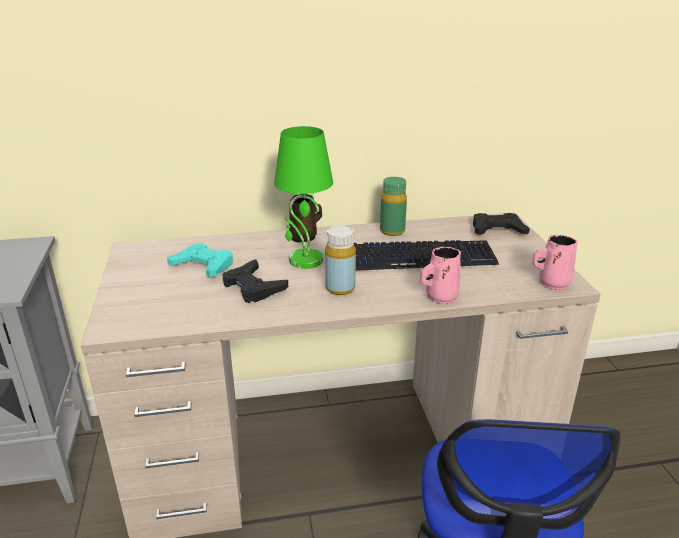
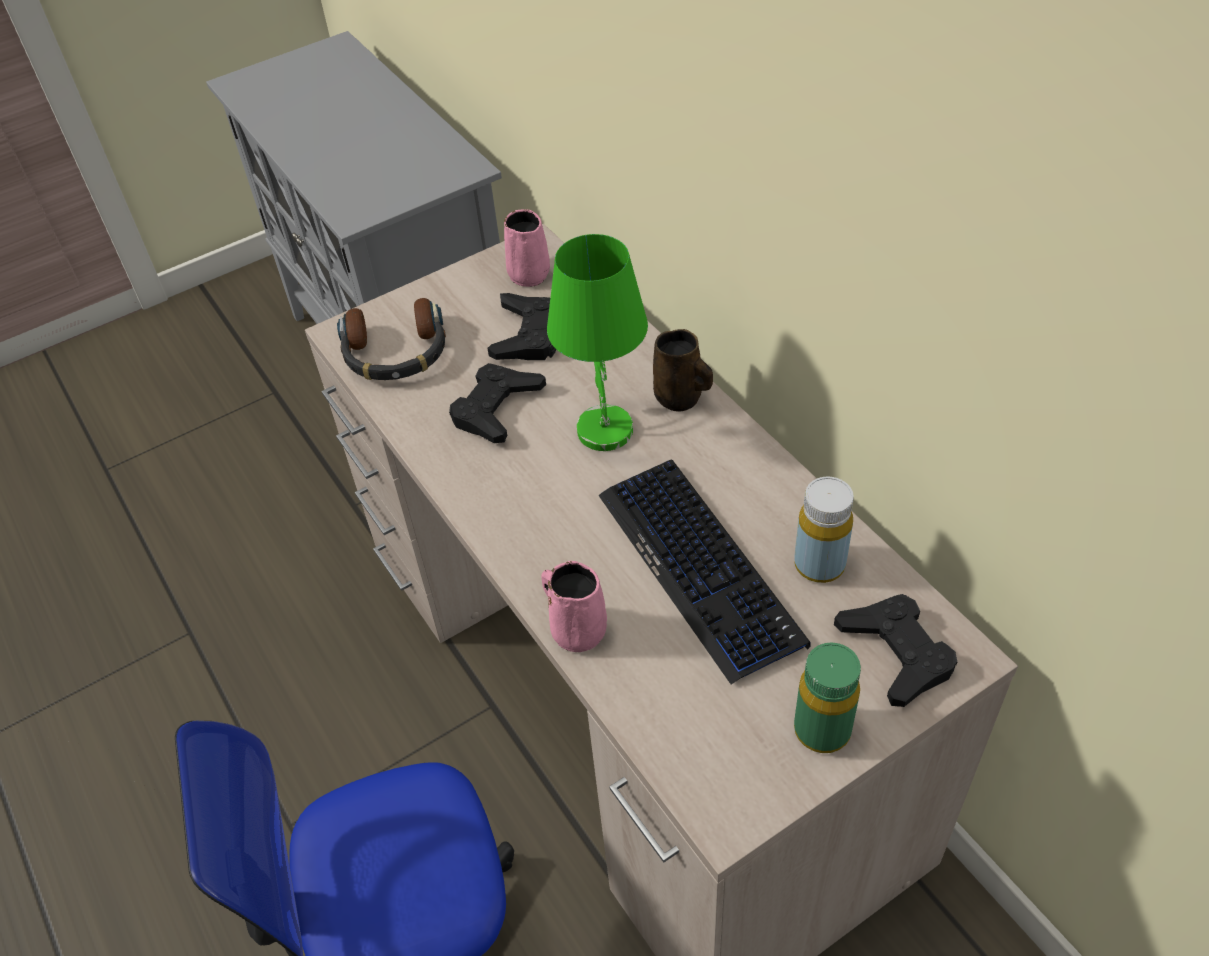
camera: 70 degrees right, 20 degrees up
turquoise game controller [167,243,233,277] -> black game controller [487,293,556,360]
yellow bottle [325,225,356,295] -> yellow bottle moved to [794,477,854,583]
green bottle [380,177,407,236] -> green bottle moved to [794,643,861,753]
pink mug [532,235,578,290] -> pink mug moved to [504,209,550,287]
none -> headphones [337,298,446,380]

